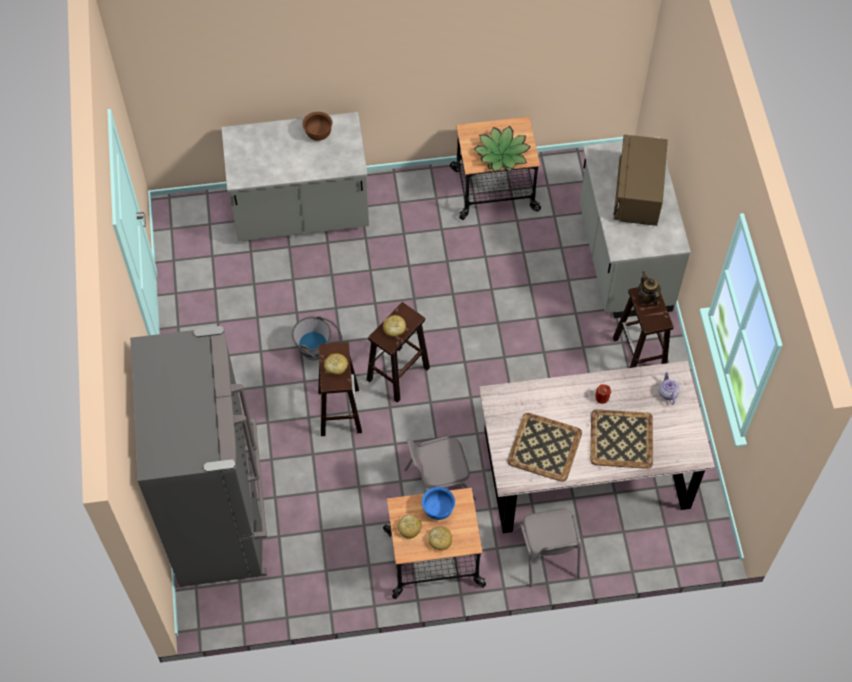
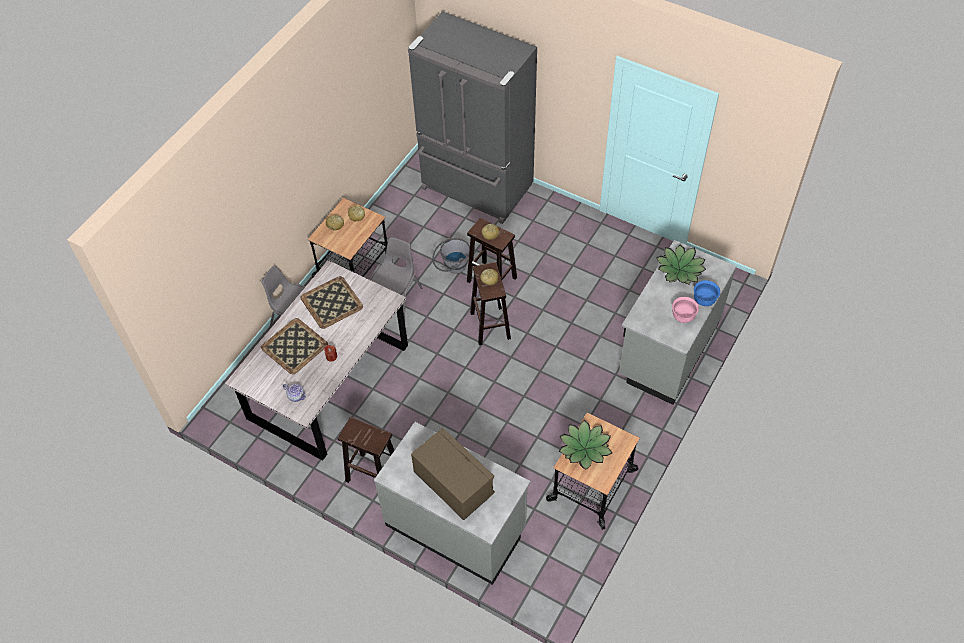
camera: 130 degrees right, 5 degrees down
grey bucket [292,316,342,360] -> grey bucket moved to [432,238,470,274]
brown bowl [303,112,332,141] -> pink bowl [672,297,699,323]
blue bowl [422,487,455,520] -> blue bowl moved to [694,280,720,306]
teapot [638,271,661,306] -> none
none -> potted plant [656,245,706,285]

